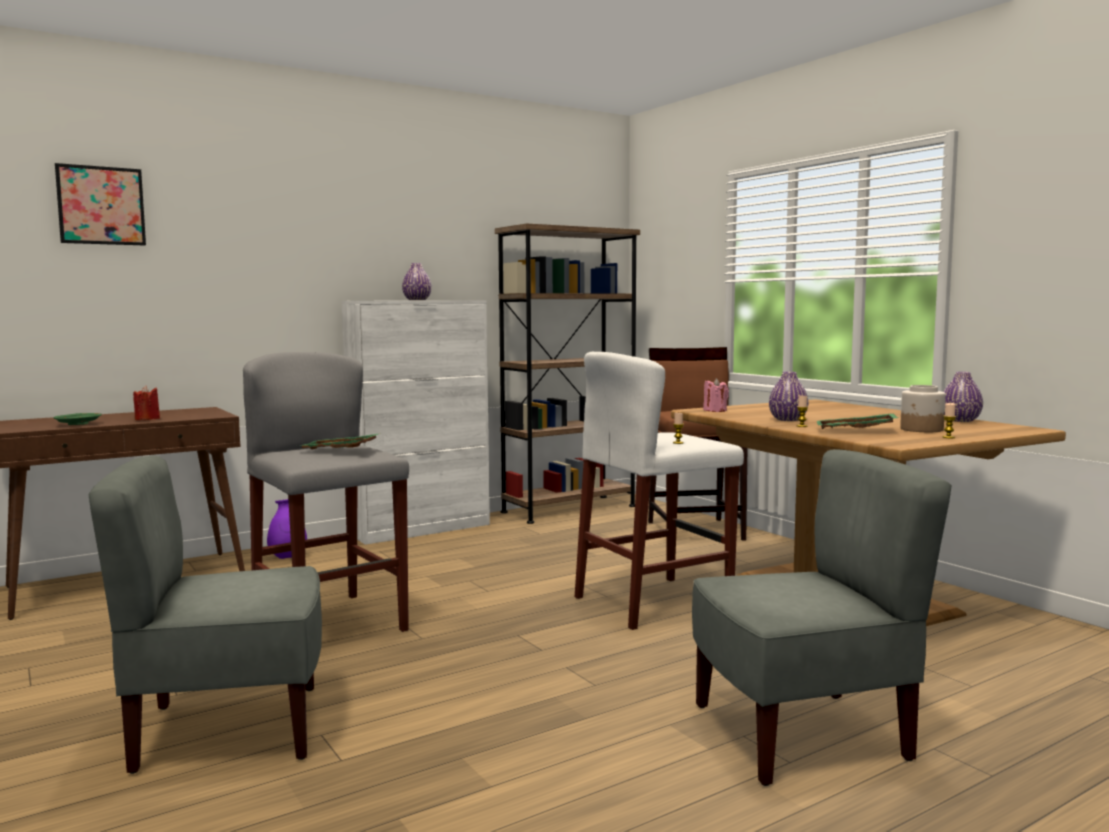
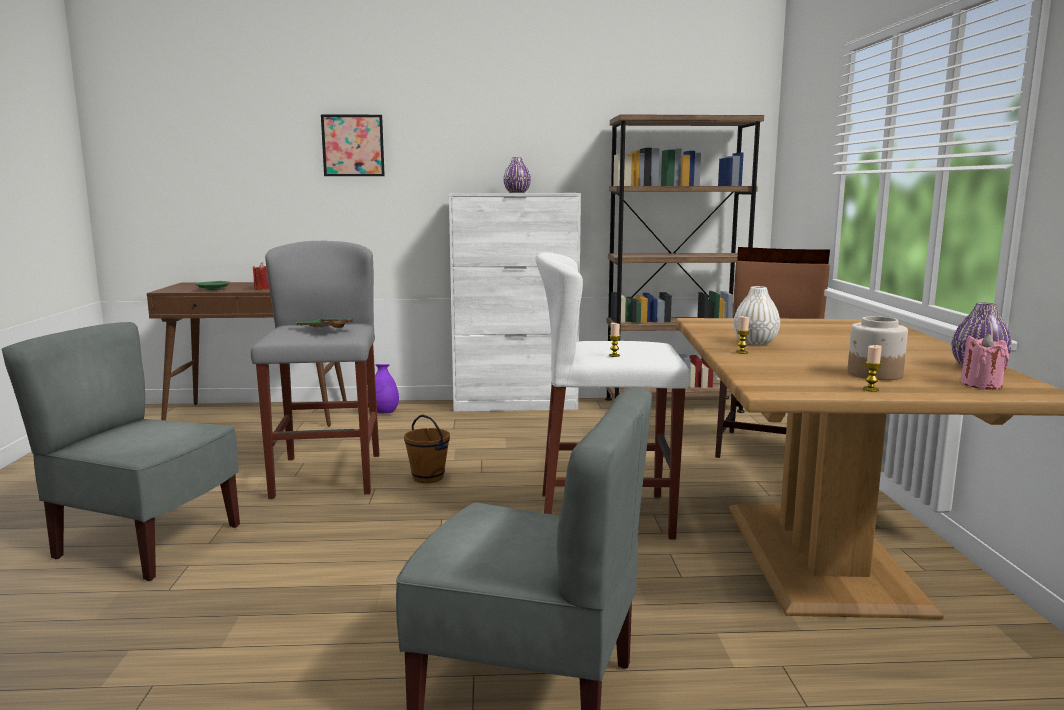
camera: 30 degrees right, 5 degrees up
picture [55,163,146,246] -> picture moved to [321,114,385,176]
pink candle [703,378,729,412] -> pink candle moved to [960,333,1009,390]
purple vase [769,372,809,421] -> white vase [734,286,780,345]
green tray [817,413,898,429] -> none
none -> brown bucket [404,415,450,483]

